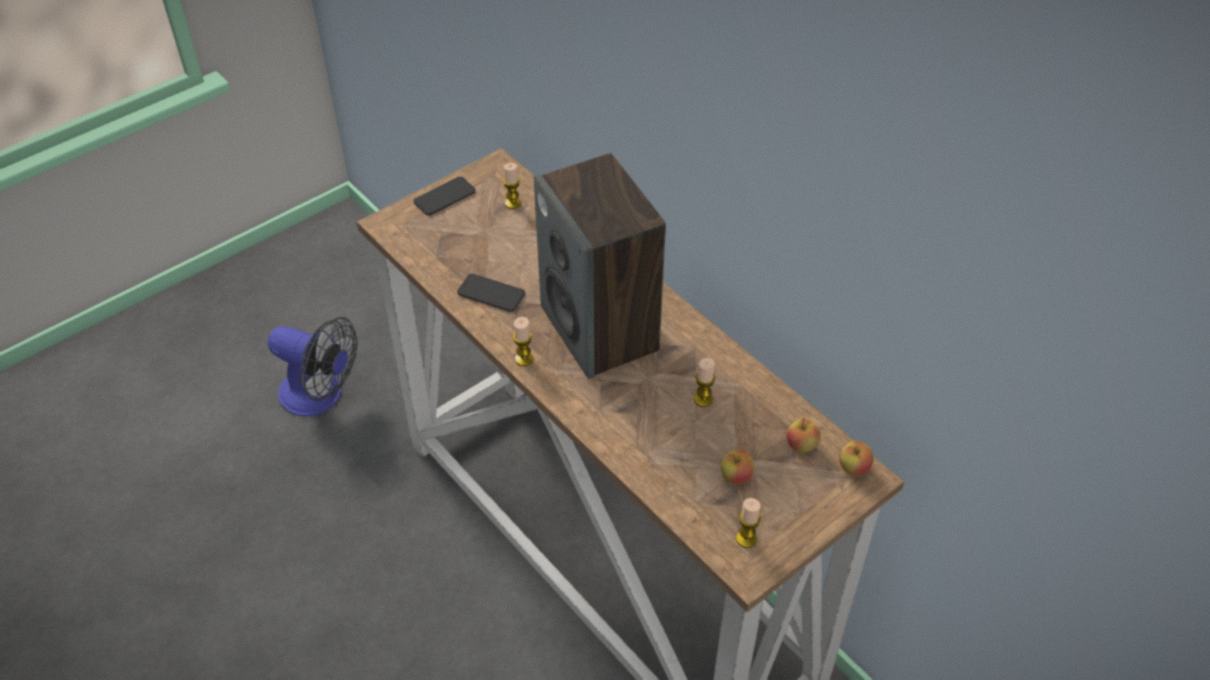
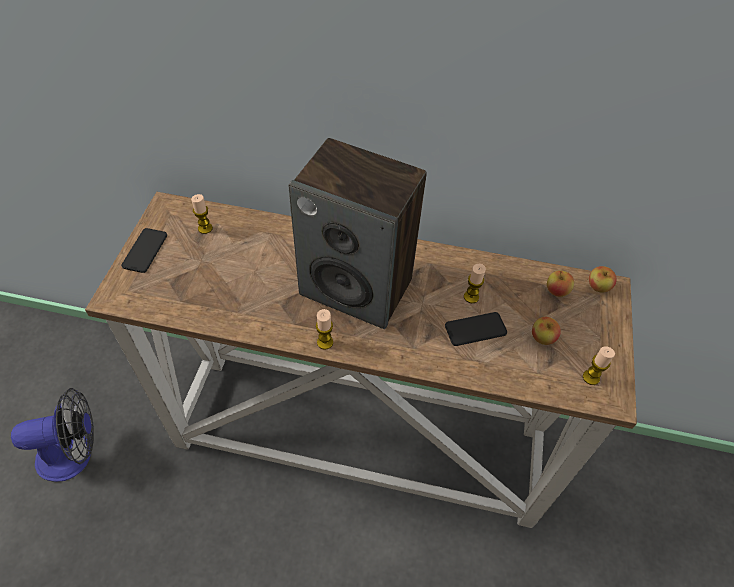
camera: 40 degrees left, 5 degrees up
phone [457,274,525,312] -> phone moved to [445,312,507,346]

